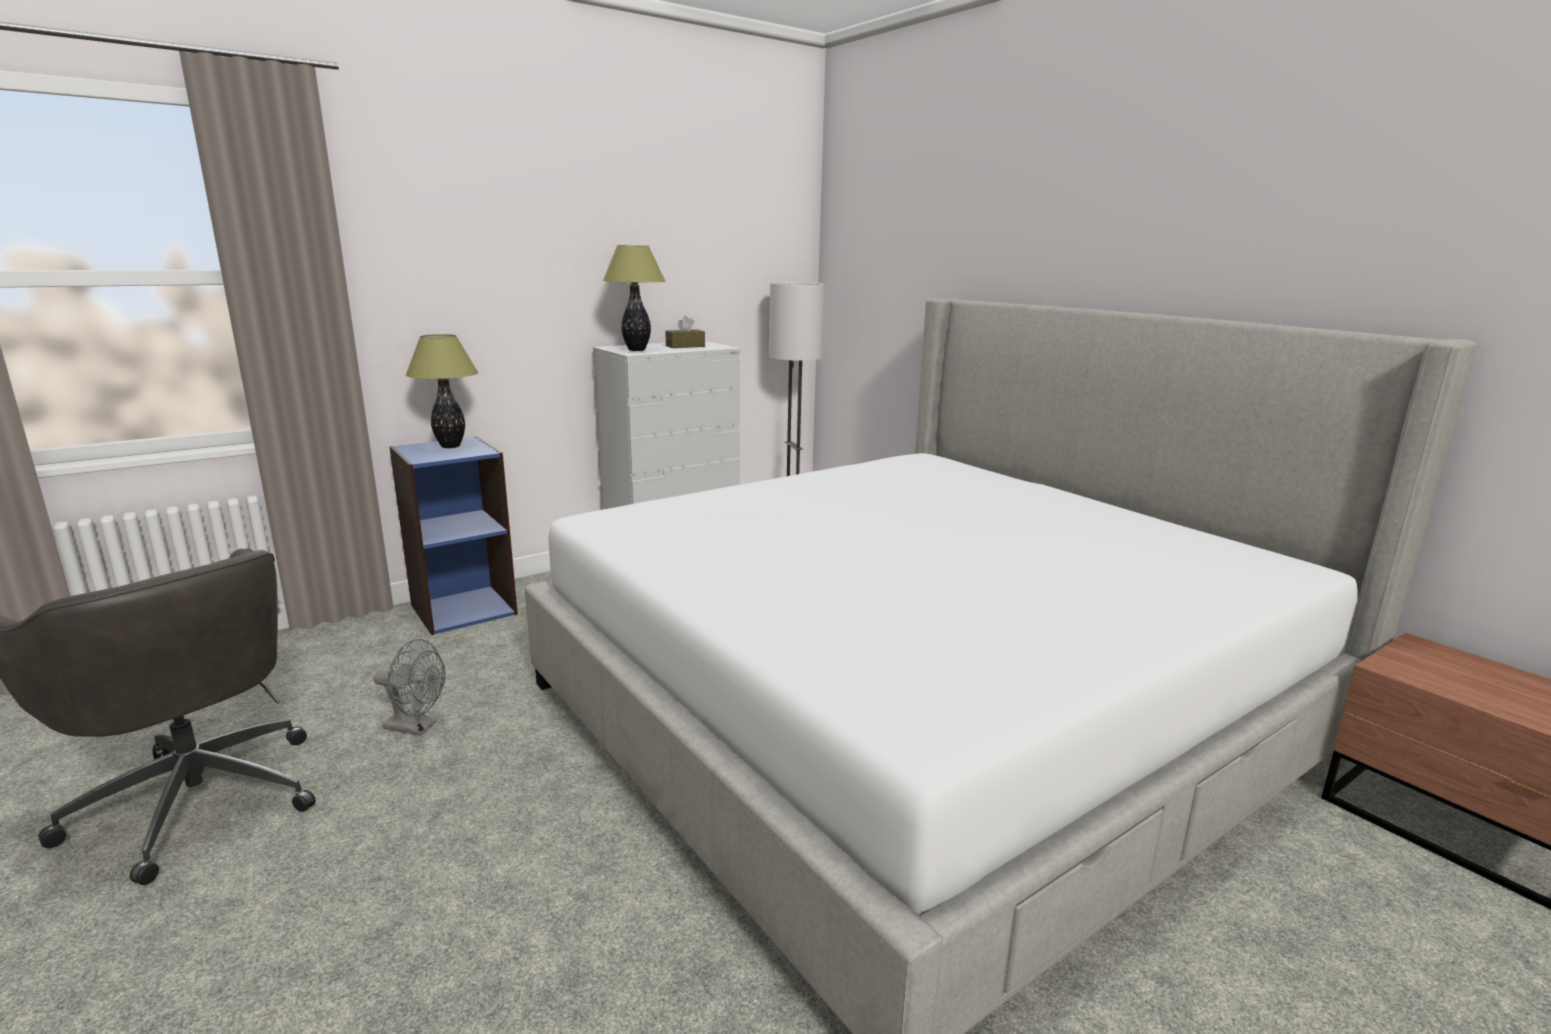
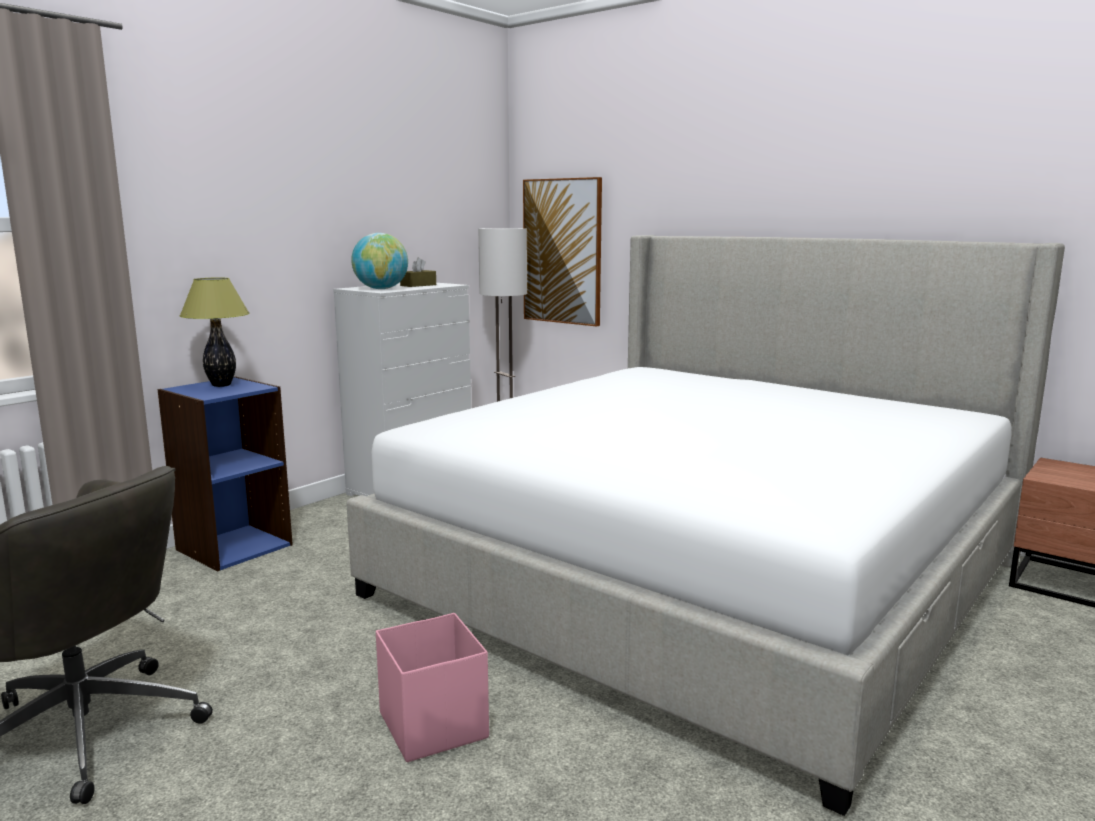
camera: 15 degrees left, 5 degrees down
grey fan [374,639,446,736] -> none
table lamp [603,245,665,351] -> globe [351,233,408,289]
none -> pink storage box [376,613,489,762]
none -> picture [523,177,602,327]

